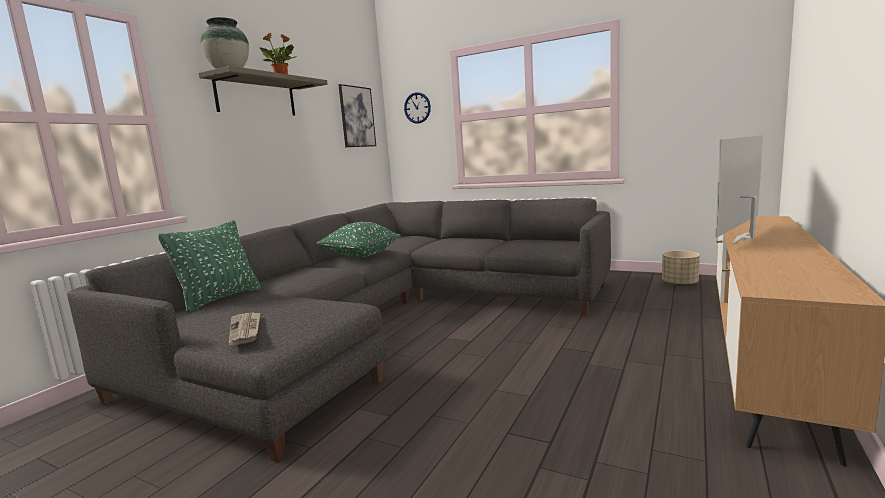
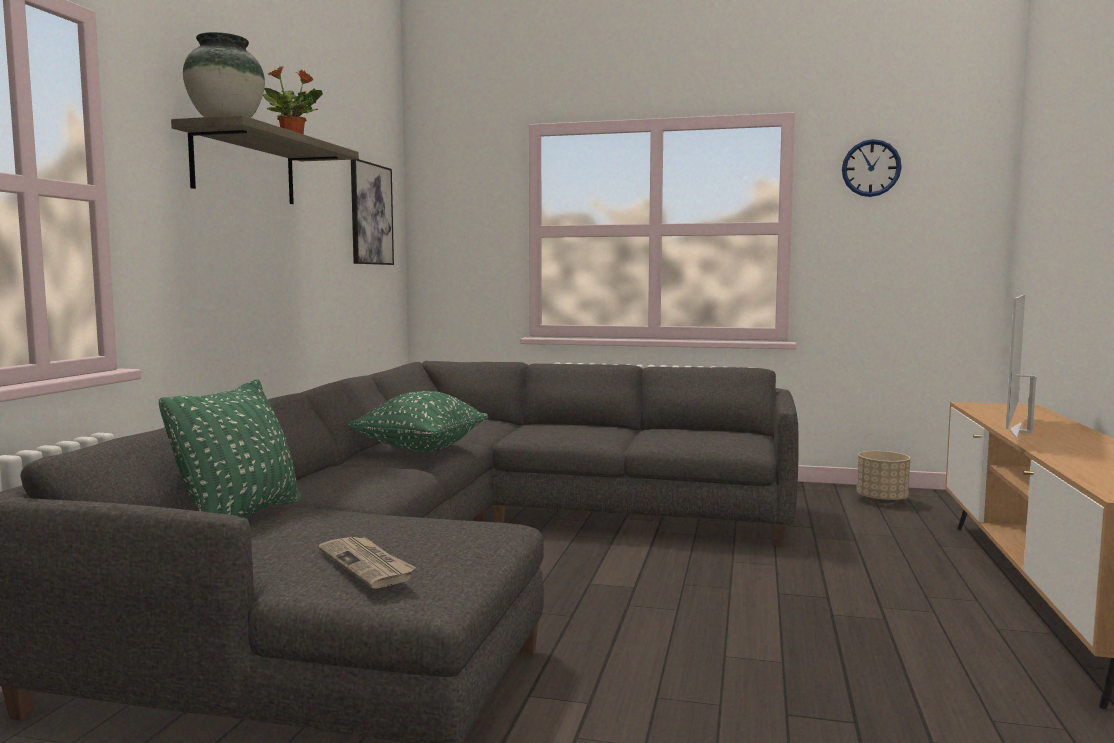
camera: 15 degrees left, 5 degrees down
wall clock [404,92,431,124] -> wall clock moved to [842,139,902,197]

